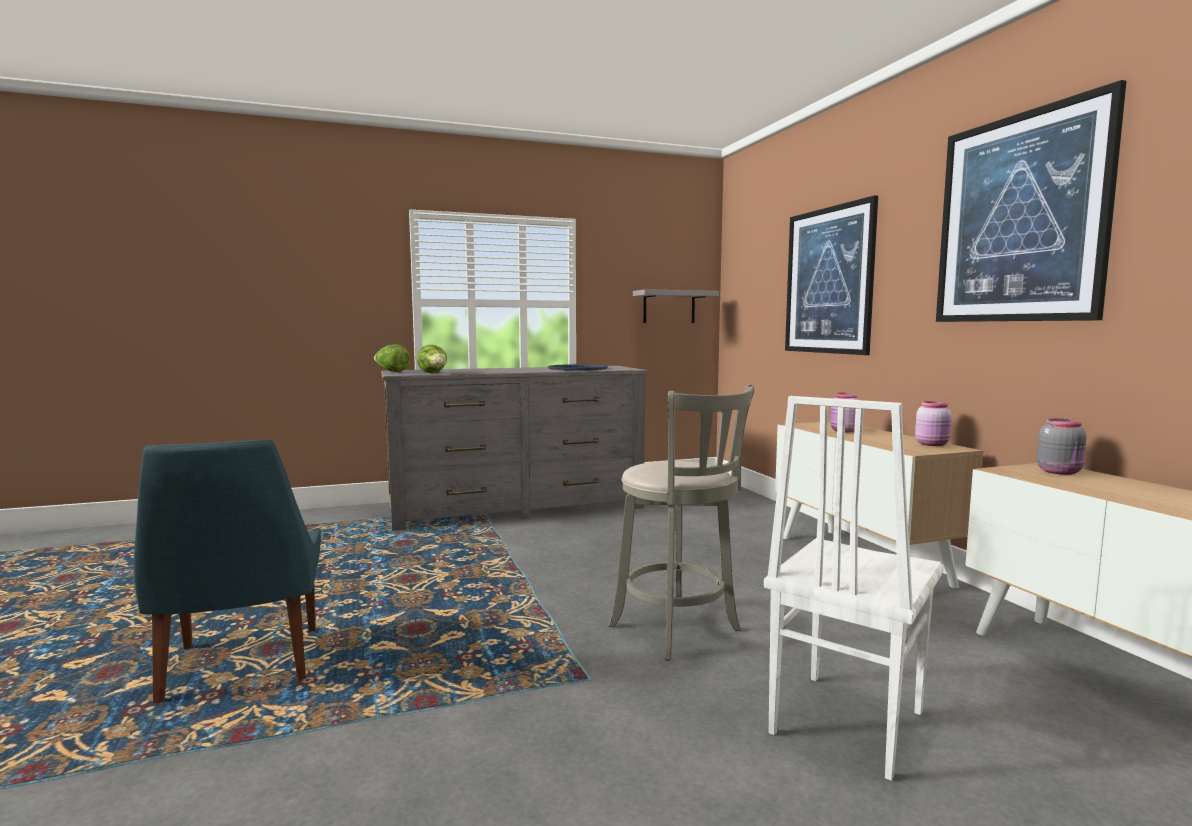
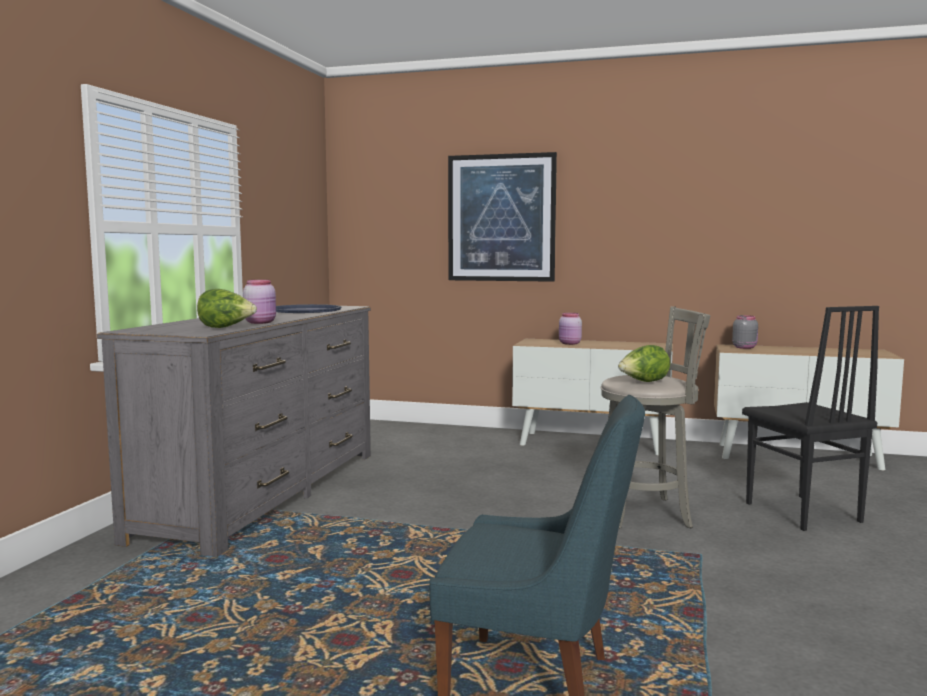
camera: 55 degrees left, 0 degrees up
lettuce [374,344,410,372] -> lettuce moved to [618,345,670,382]
grey shelf [633,289,719,323] -> none
white chair [764,396,944,781] -> black chair [742,306,879,531]
pink jar [915,401,952,446] -> pink jar moved to [243,280,276,324]
picture [936,80,1127,322] -> none

